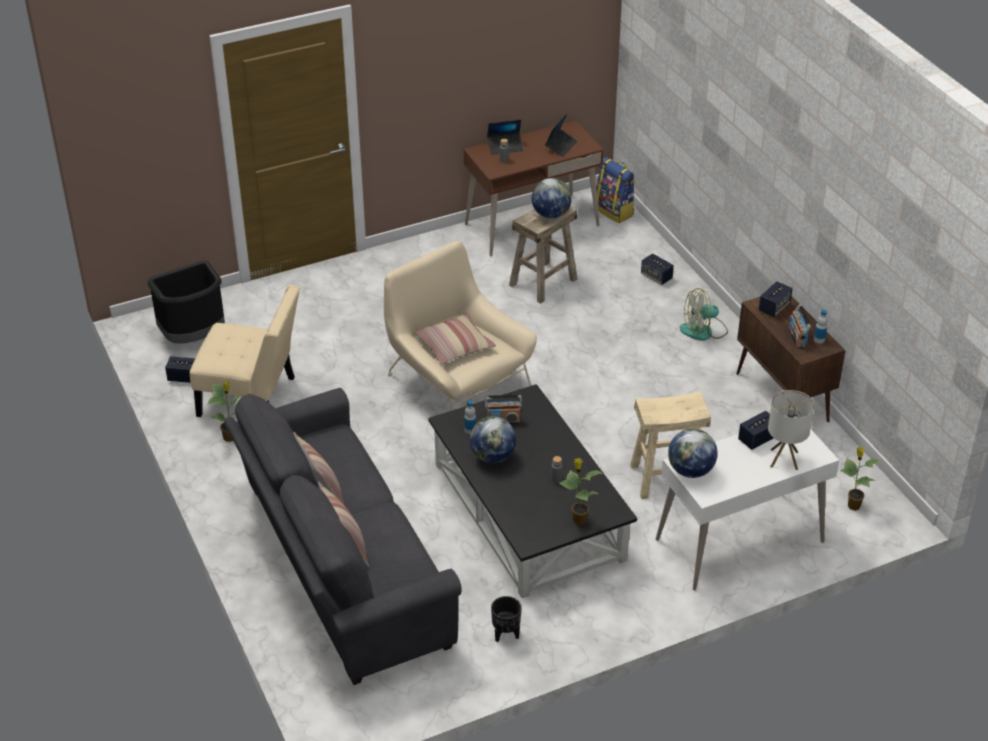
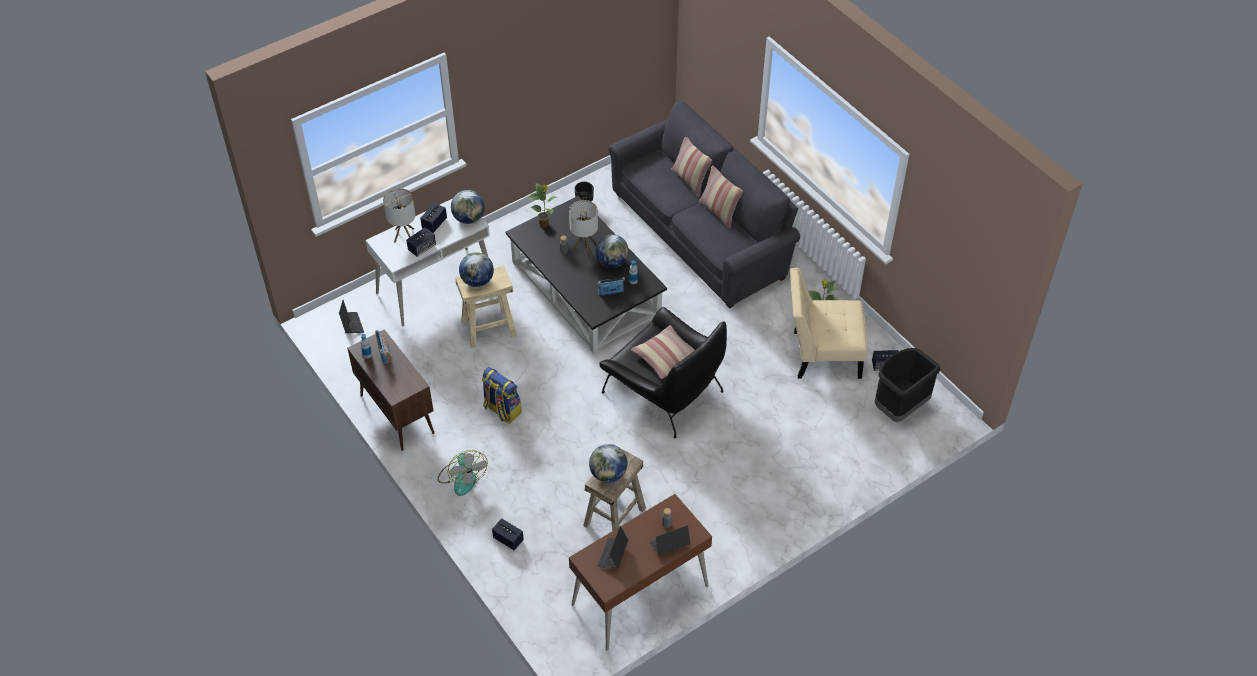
camera: 170 degrees right, 10 degrees up
beige armchair [384,241,537,411] -> black armchair [599,307,727,438]
backpack [596,157,635,223] -> backpack moved to [482,367,522,423]
fan [679,288,728,341] -> fan turned 90 degrees clockwise [437,450,488,496]
speaker [759,281,792,317] -> speaker moved to [420,203,447,233]
potted plant [840,447,882,511] -> laptop [339,300,364,333]
none -> globe [459,252,494,287]
none -> table lamp [569,200,598,255]

